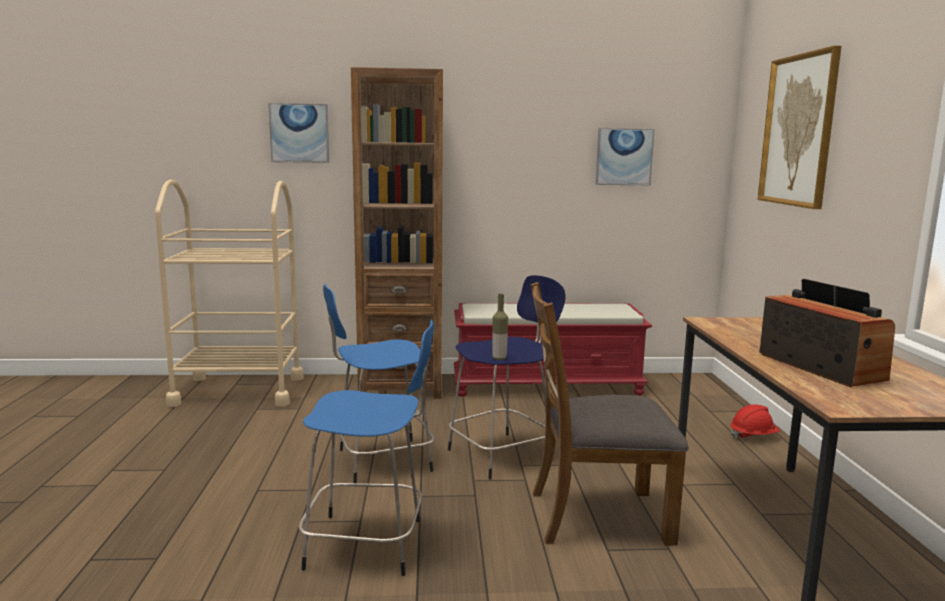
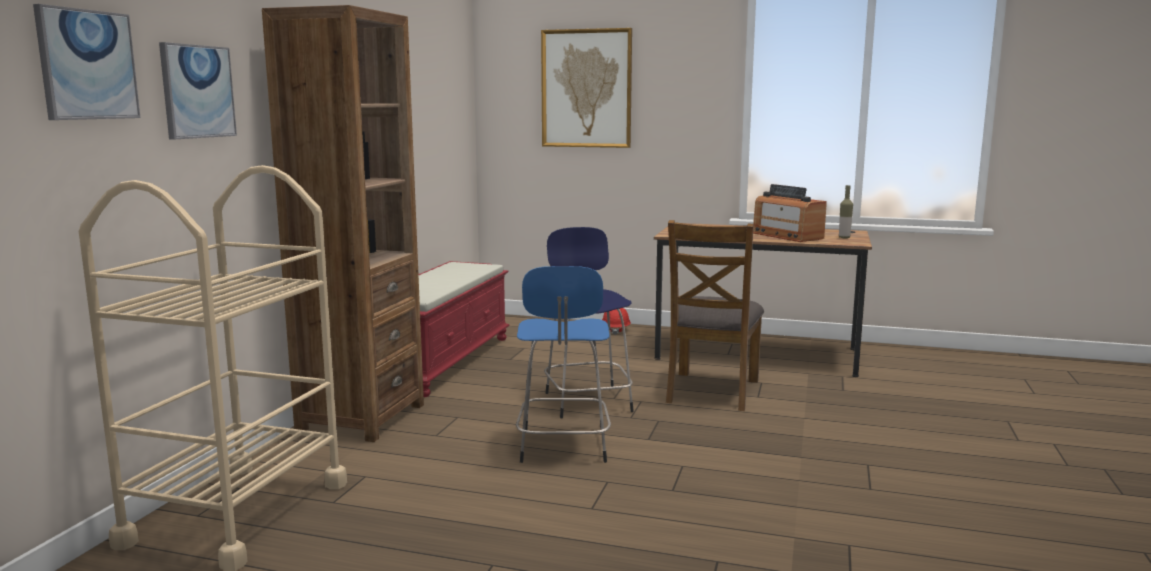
camera: 70 degrees left, 0 degrees up
blue stool [299,320,434,576] -> none
bottle [492,294,508,360] -> bottle moved to [839,185,853,238]
picture [596,128,654,185] -> picture moved to [33,4,140,120]
radio [759,279,895,387] -> radio turned 120 degrees counterclockwise [753,184,827,242]

